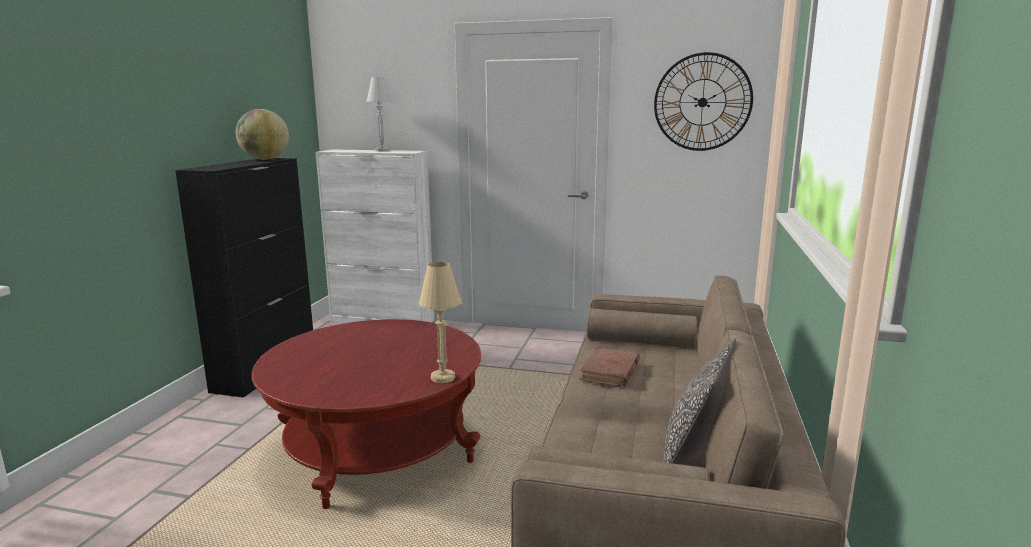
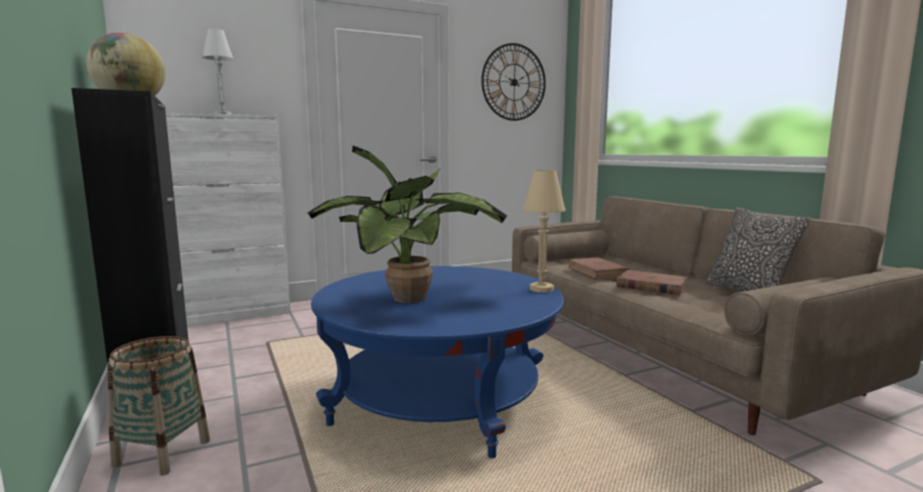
camera: 40 degrees left, 5 degrees down
red coffee table [252,319,481,509] -> blue coffee table [311,266,564,458]
none -> basket [107,336,210,476]
none -> potted plant [308,146,507,303]
none -> brown book [617,270,687,295]

